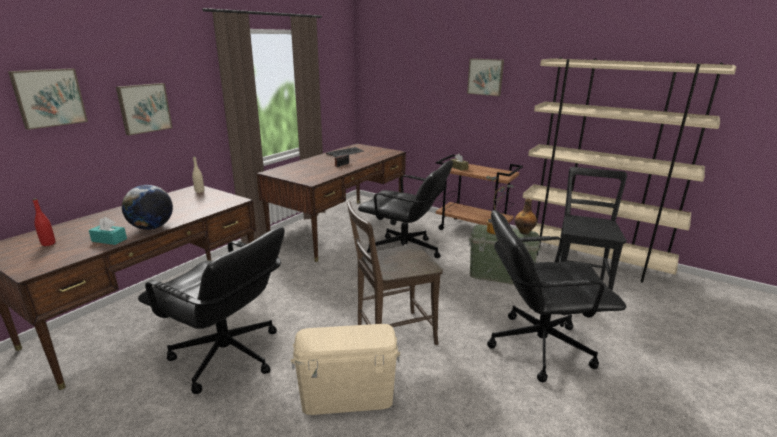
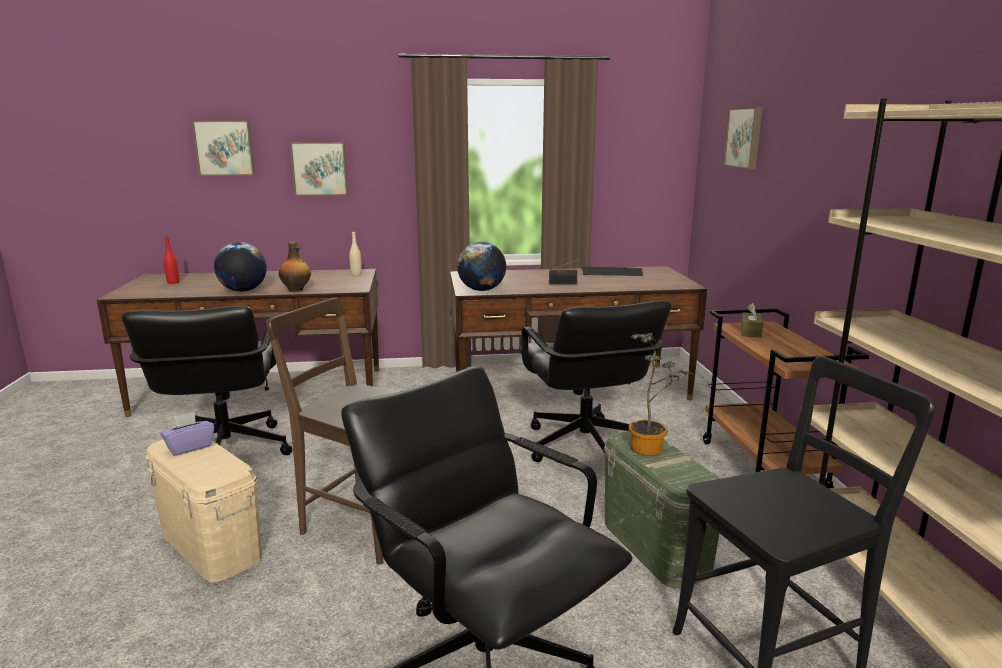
camera: 50 degrees right, 5 degrees down
turquoise tissue box [89,217,127,245] -> none
picture [467,58,504,96] -> picture moved to [723,107,762,169]
bottle [515,199,537,234] -> bottle moved to [279,241,311,292]
none -> purple tissue box [161,411,215,456]
none -> globe [457,242,506,291]

